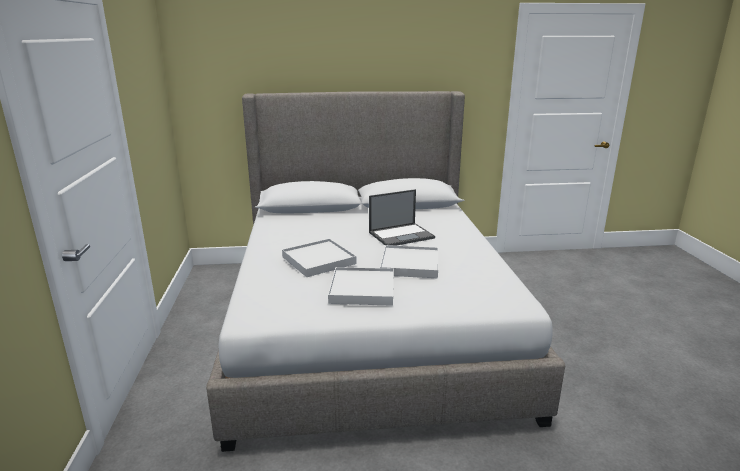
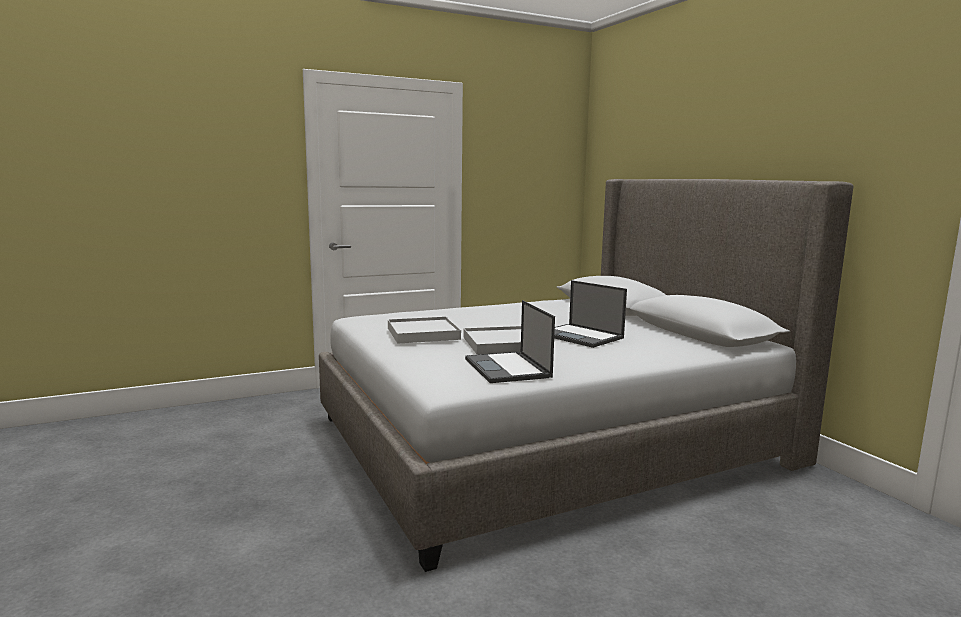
camera: 70 degrees right, 10 degrees down
white tray [282,239,357,277] -> none
none -> laptop [465,300,555,383]

